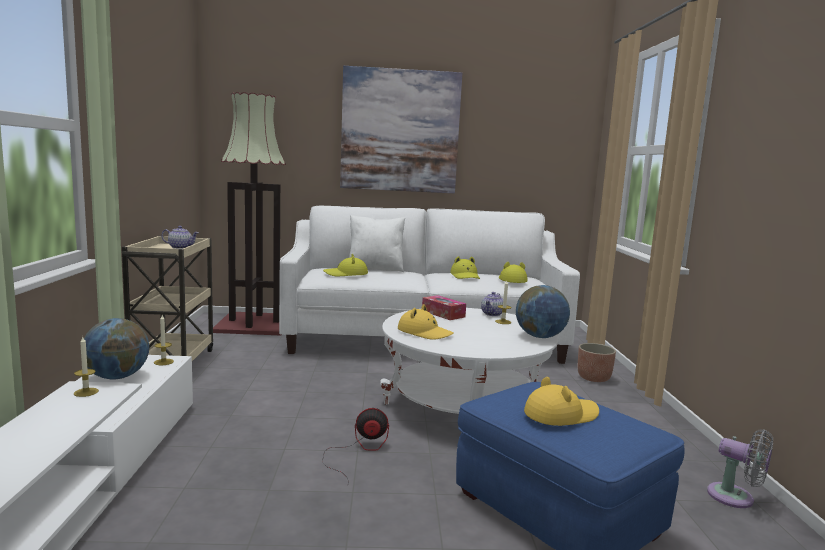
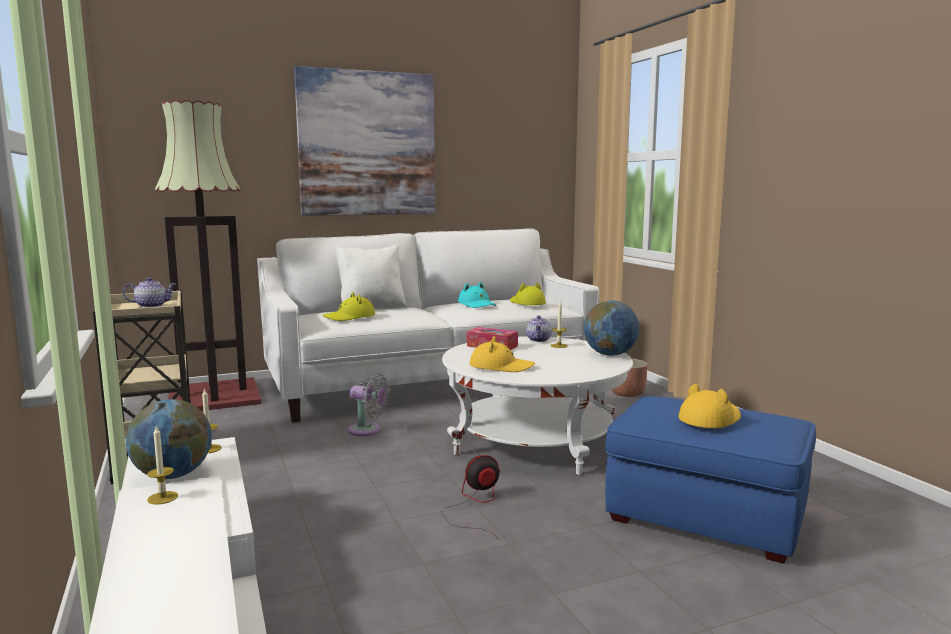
camera: 20 degrees left, 0 degrees up
yellow hat [450,256,480,279] -> turquoise hat [458,282,496,308]
grey fan [707,429,773,508] -> grey fan moved to [348,373,390,436]

